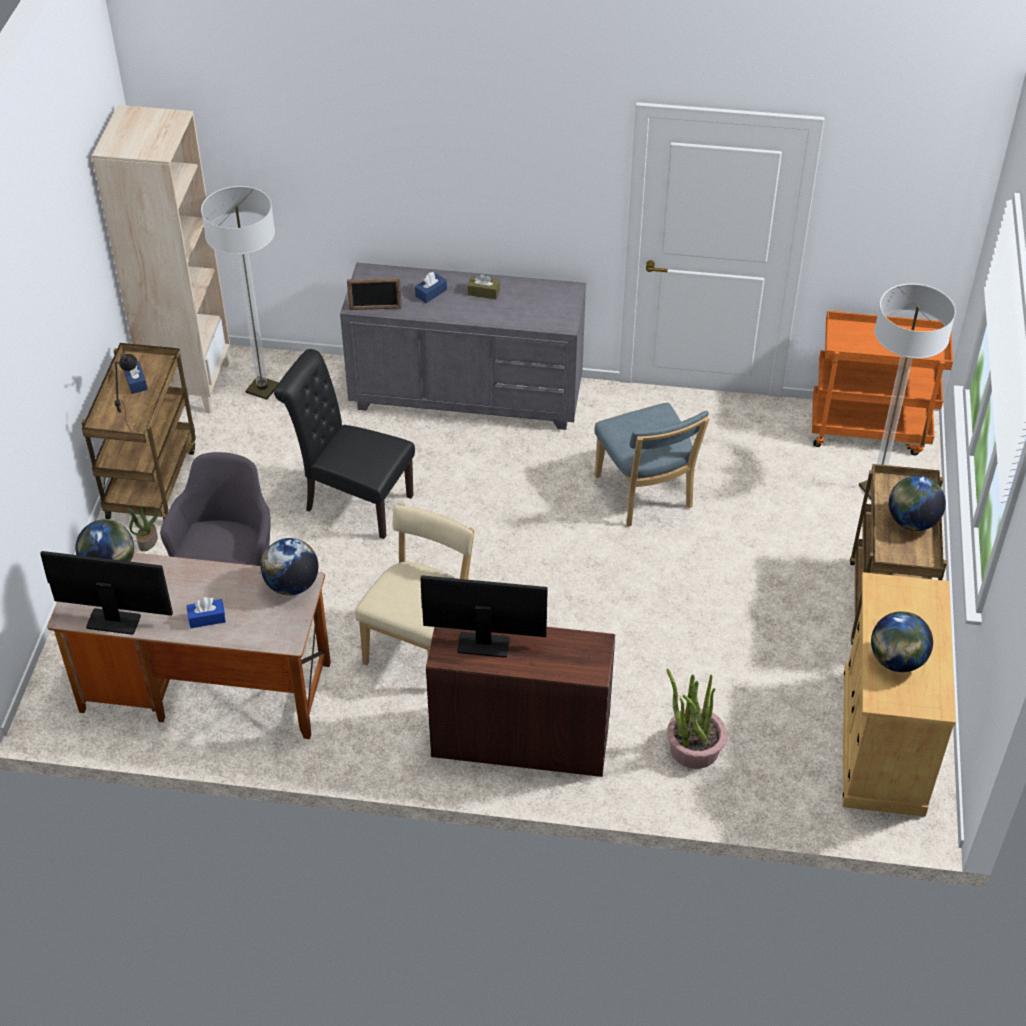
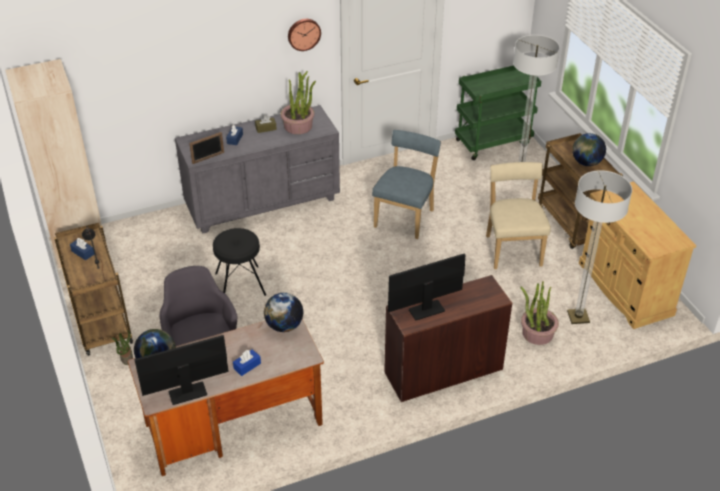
camera: 30 degrees left, 5 degrees down
floor lamp [201,186,279,400] -> floor lamp moved to [567,170,632,324]
black chair [274,349,415,539] -> black stool [213,228,266,296]
beige chair [355,505,474,665] -> beige chair moved to [486,162,551,269]
blue chair [594,403,709,526] -> blue chair turned 105 degrees counterclockwise [372,130,441,239]
orange cart [812,310,953,456] -> green cart [455,65,541,160]
globe [871,611,933,672] -> none
none -> potted plant [281,71,316,134]
none -> wall clock [288,19,321,51]

